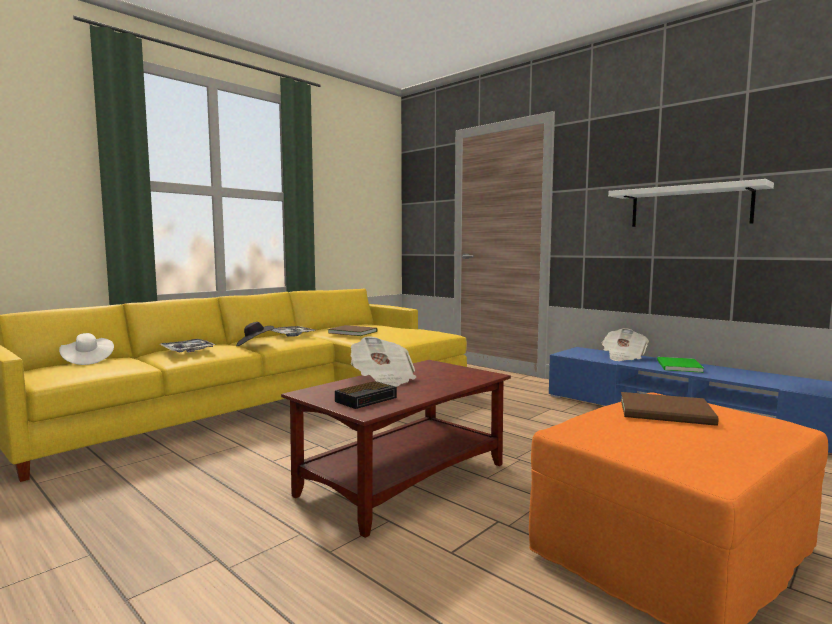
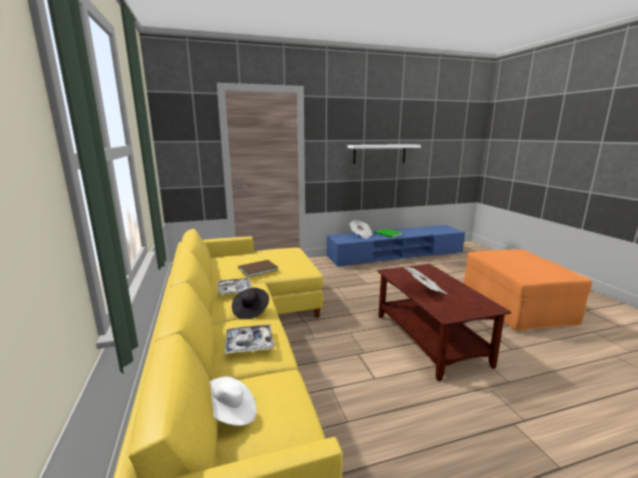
camera: 60 degrees left, 10 degrees up
alarm clock [335,381,397,409] -> none
brown book [621,392,719,426] -> none

